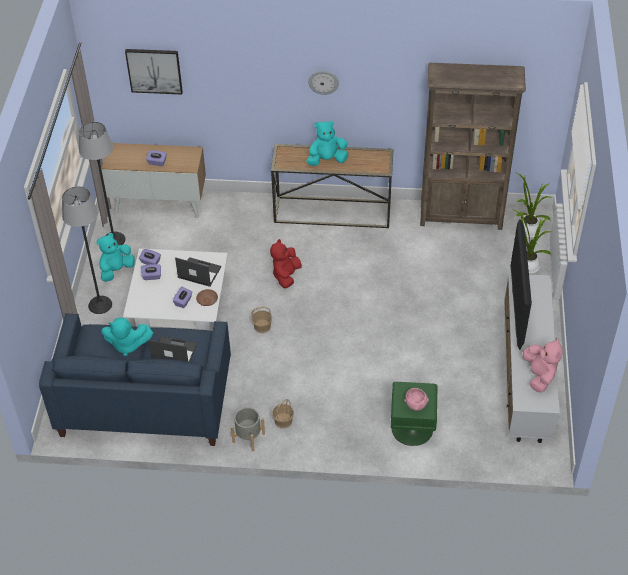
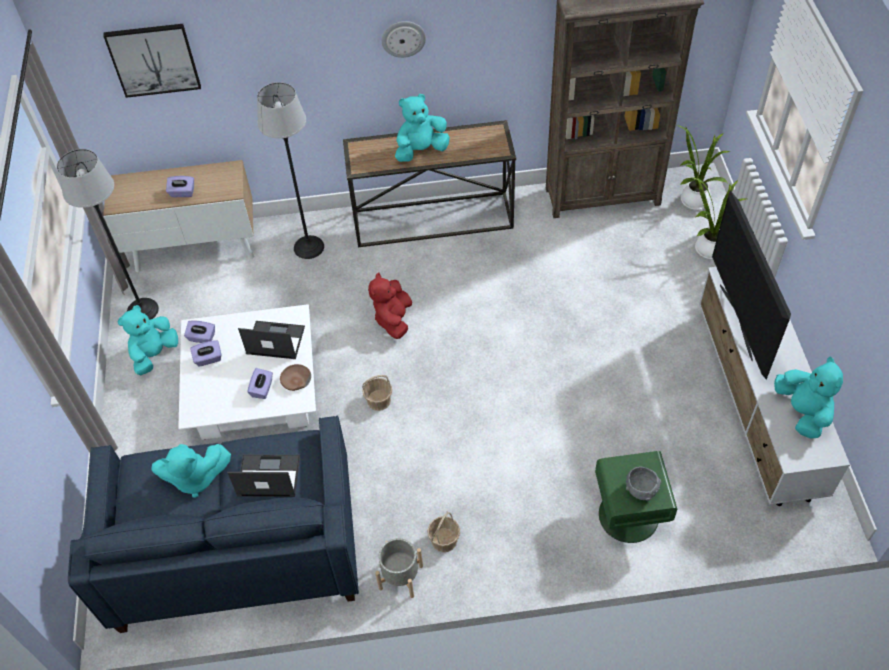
camera: 10 degrees left, 5 degrees up
floor lamp [62,186,112,314] -> floor lamp moved to [257,82,324,259]
pink bowl [404,388,429,411] -> grey bowl [626,467,661,501]
pink plush toy [523,337,562,392] -> turquoise plush toy [774,356,843,439]

